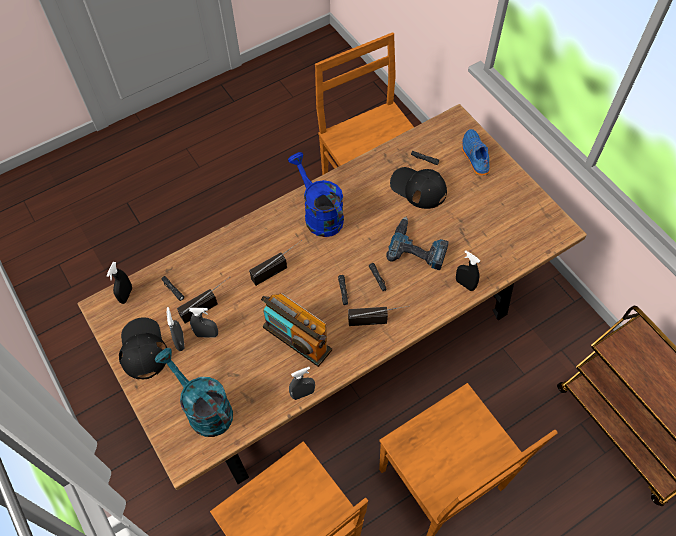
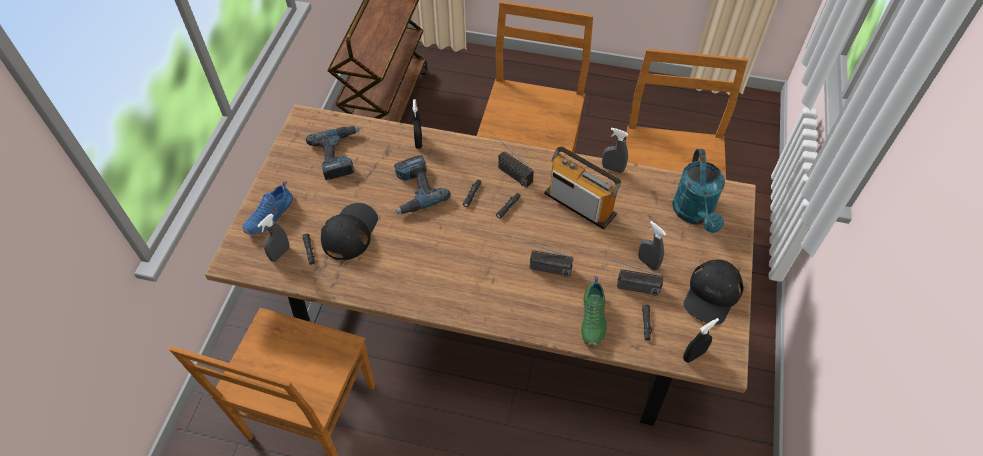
camera: 135 degrees left, 5 degrees down
grey spray bottle [167,307,185,351] -> grey spray bottle moved to [257,214,289,262]
radio [261,293,332,367] -> radio turned 45 degrees counterclockwise [544,147,621,229]
blue watering can [288,152,344,237] -> none
black cap [390,167,447,209] -> black cap turned 150 degrees counterclockwise [321,203,378,260]
none -> power drill [306,126,361,180]
none -> green shoe [580,276,607,346]

